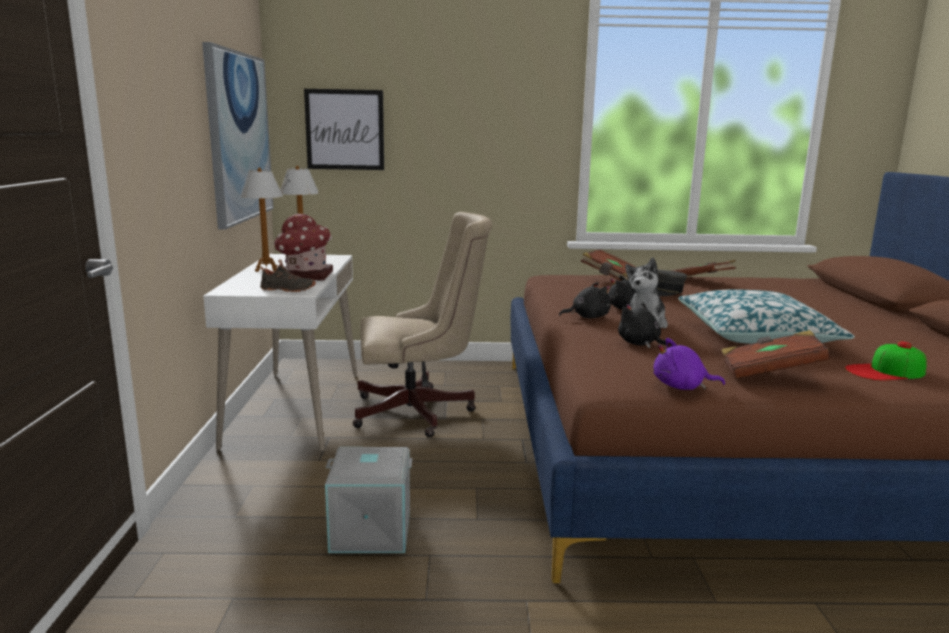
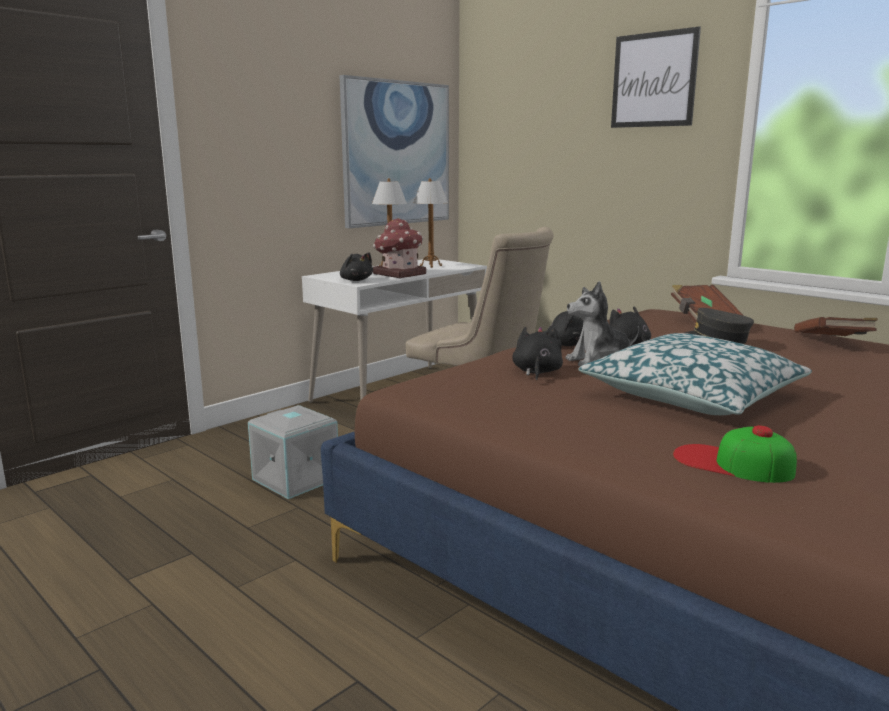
camera: 45 degrees right, 0 degrees up
black shoe [260,259,316,292] -> black plush toy [340,252,373,281]
picture [304,89,384,170] -> picture moved to [611,26,701,128]
purple plush toy [654,338,725,390] -> none
brown book [721,330,830,379] -> none

